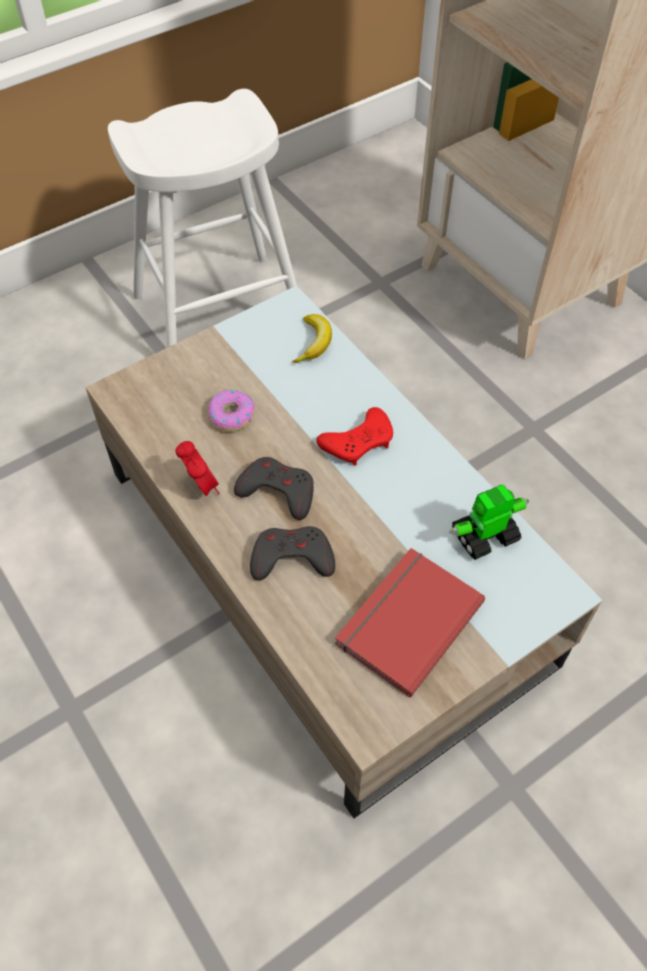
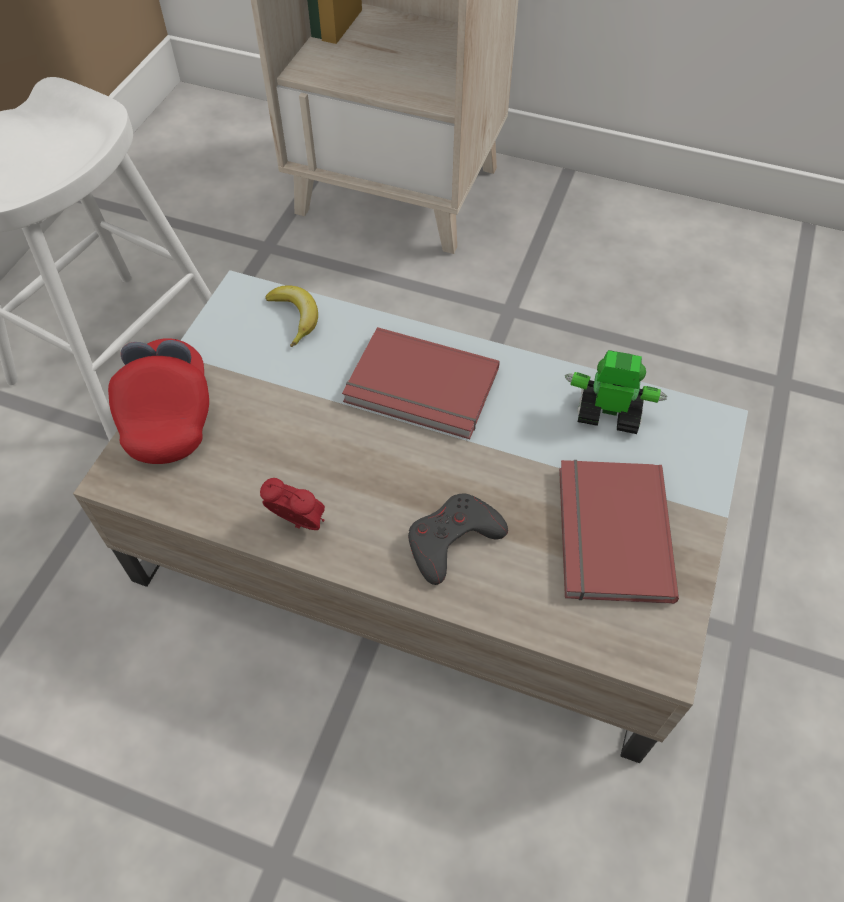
camera: 35 degrees left, 0 degrees up
donut [209,390,255,432] -> none
grey game controller [234,457,314,520] -> none
red game controller [316,407,393,466] -> red book [342,327,500,439]
toy robot [449,484,529,560] -> toy robot turned 75 degrees clockwise [565,350,667,434]
none -> red cap [108,338,209,464]

